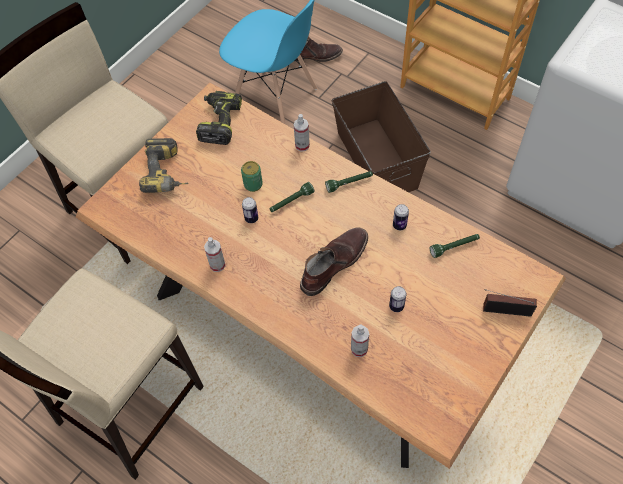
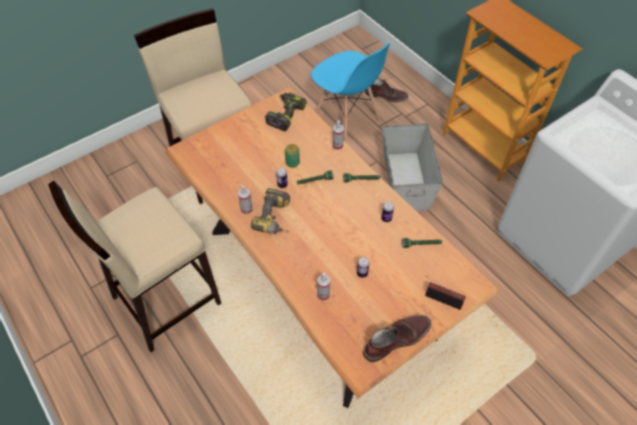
camera: 15 degrees right, 5 degrees down
power drill [139,138,189,193] -> power drill moved to [251,188,290,234]
brown boot [300,228,368,296] -> brown boot moved to [363,315,431,362]
brown storage box [332,81,431,192] -> grey storage box [382,124,443,211]

